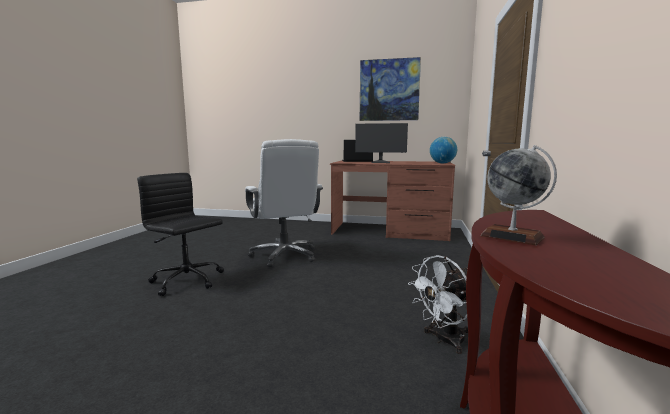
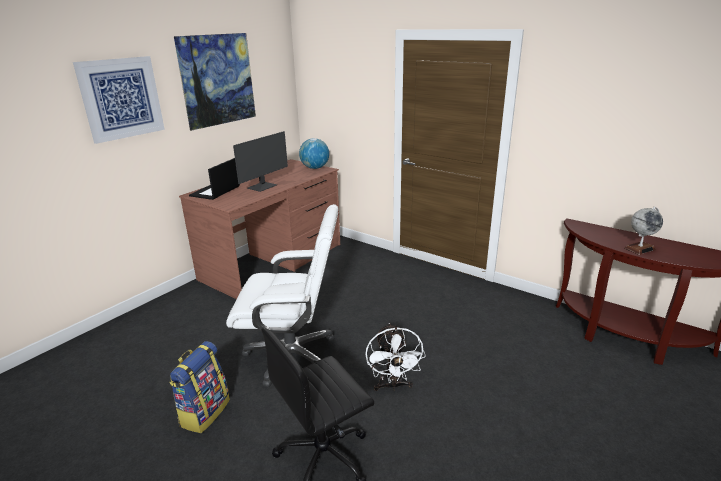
camera: 65 degrees left, 15 degrees up
white fan [408,255,468,354] -> white fan moved to [365,323,426,391]
none -> picture [73,56,165,144]
none -> backpack [169,341,230,433]

